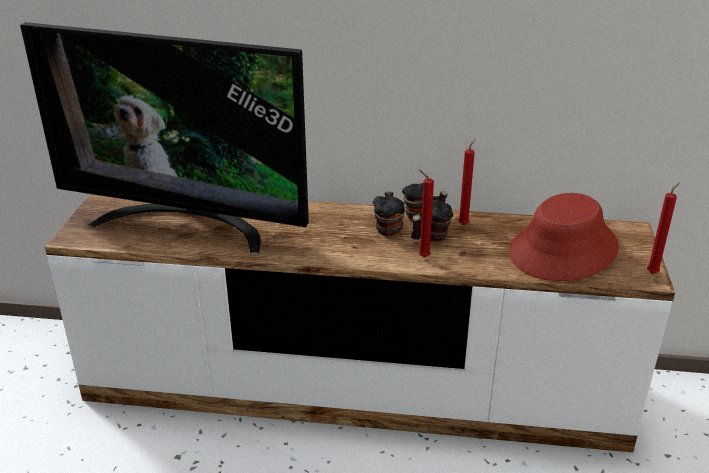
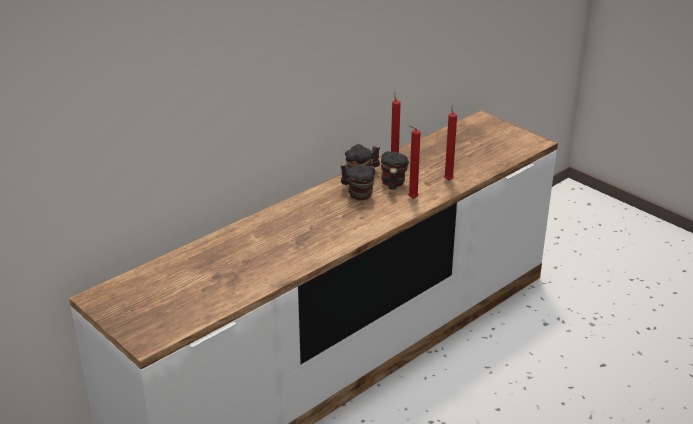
camera: 50 degrees left, 0 degrees up
television [20,22,309,254] -> none
red hat [509,193,619,281] -> none
red candle [647,182,680,274] -> red candle moved to [444,103,457,181]

